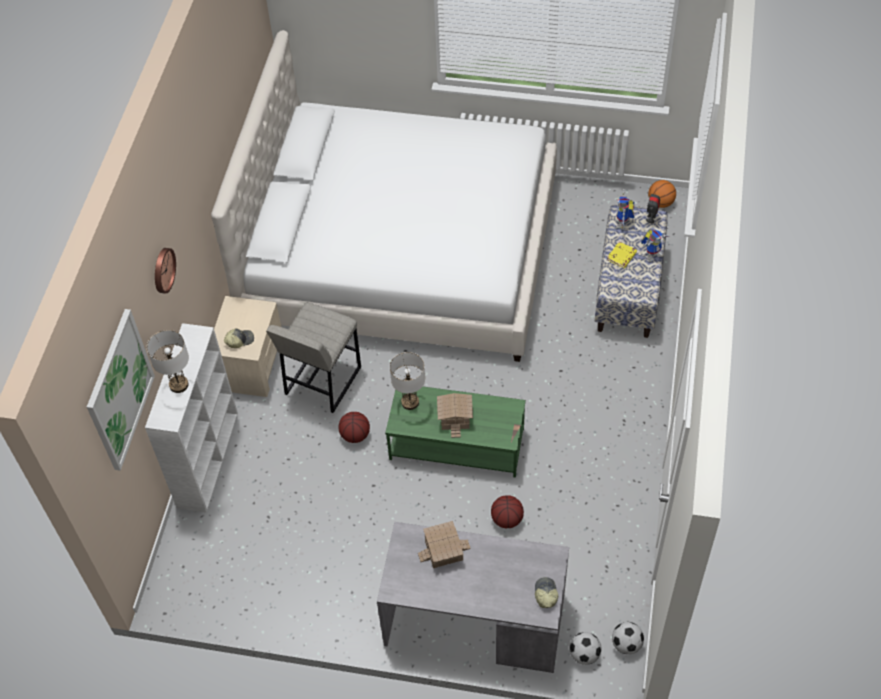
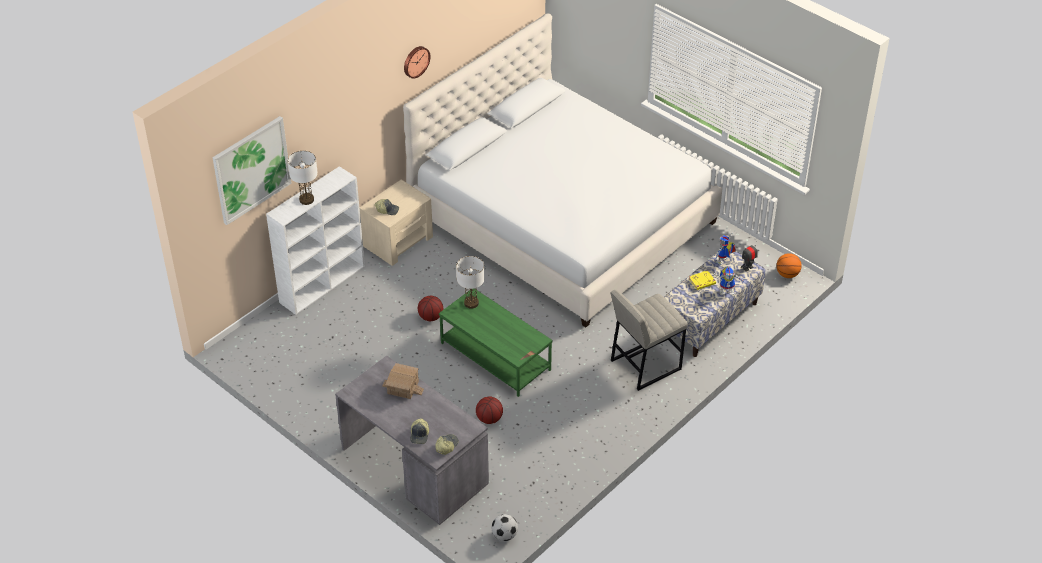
camera: 30 degrees right, 10 degrees down
wall clock [155,248,176,294] -> wall clock moved to [404,46,431,79]
grey chair [266,303,361,413] -> grey chair moved to [610,290,688,391]
toy house [437,393,473,438] -> none
football [569,632,601,665] -> none
none -> cap [410,418,429,444]

